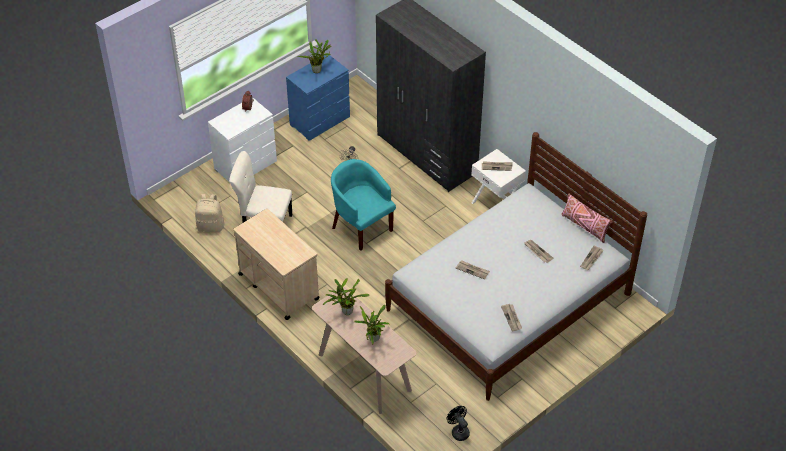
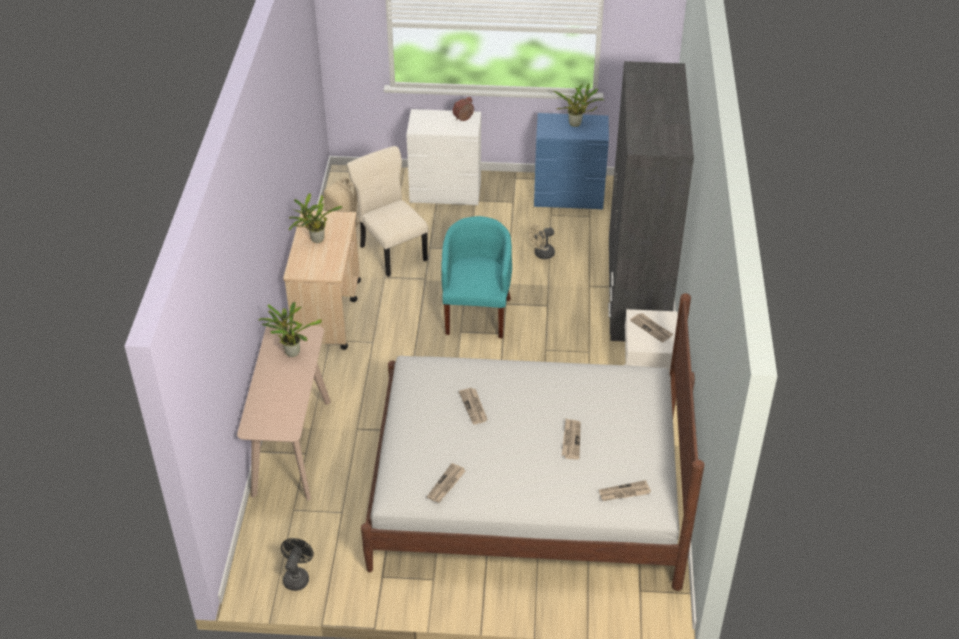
camera: 45 degrees right, 5 degrees down
potted plant [354,305,389,344] -> potted plant moved to [289,193,343,243]
pink pillow [562,194,613,243] -> none

